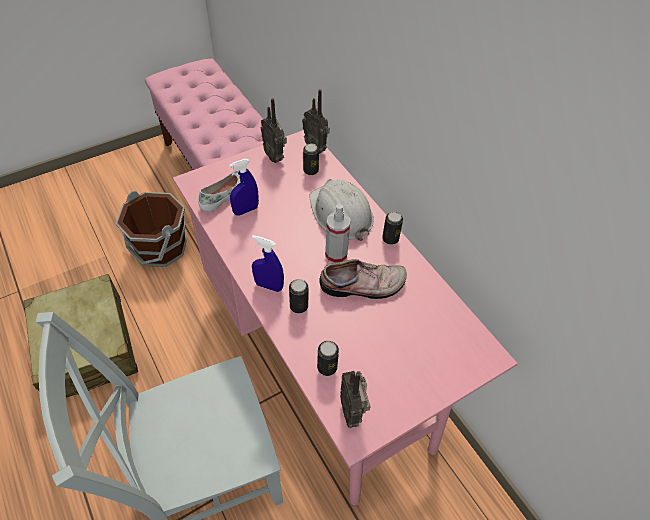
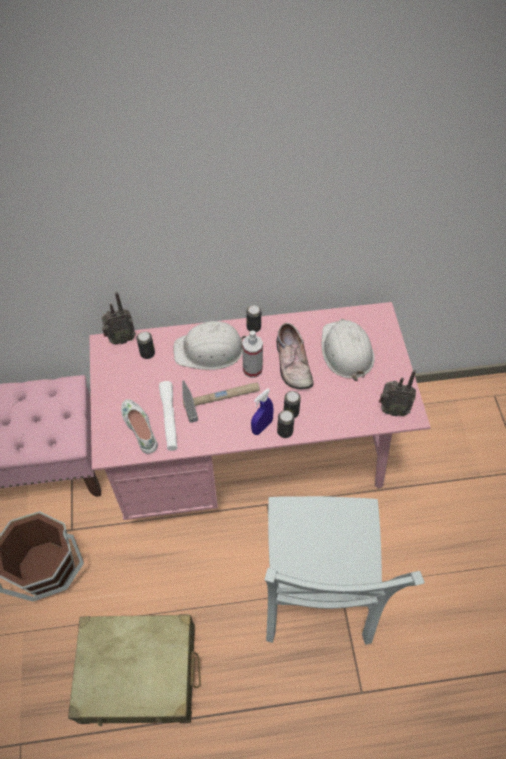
camera: 65 degrees left, 5 degrees up
blue spray bottle [228,159,259,216] -> white flashlight [159,381,178,451]
radio [261,98,287,163] -> none
can [317,341,339,376] -> can moved to [277,410,295,438]
shoe [319,259,407,299] -> shoe turned 150 degrees clockwise [277,323,314,389]
none -> hammer [182,380,260,423]
none -> white hard hat [322,319,375,381]

